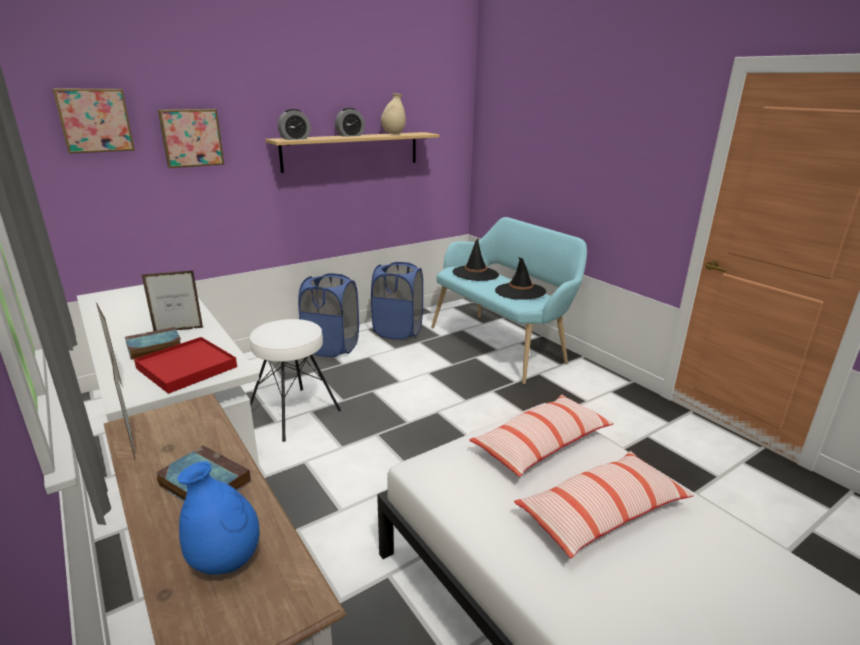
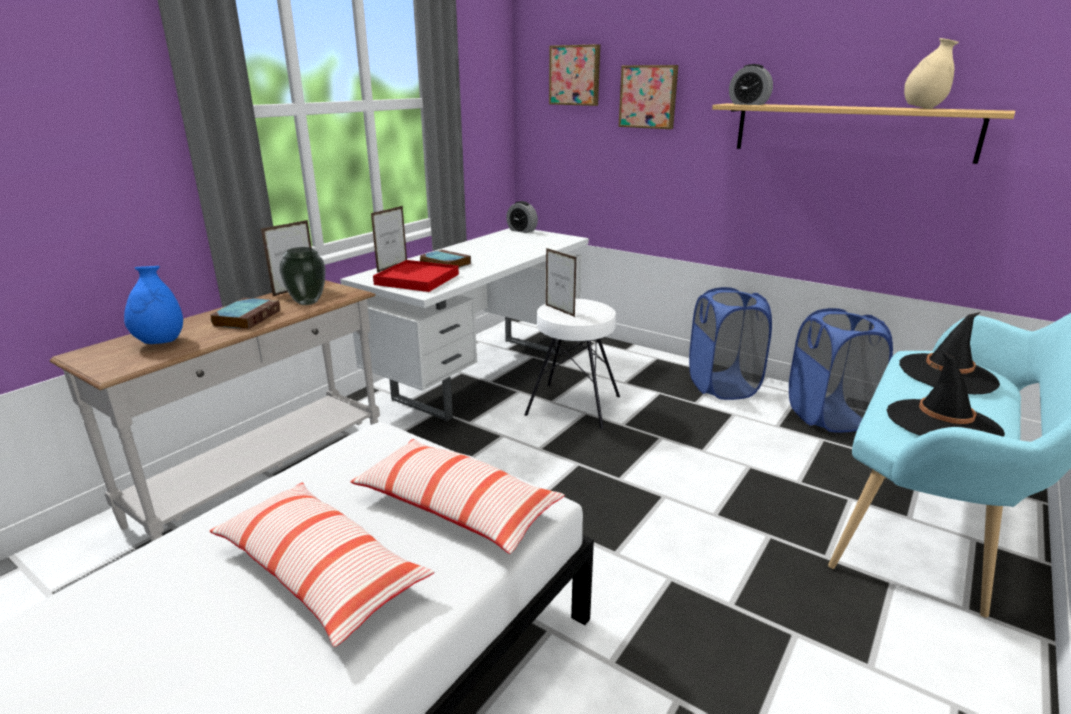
camera: 70 degrees right, 0 degrees up
picture frame [141,270,203,331] -> picture frame moved to [546,248,577,317]
alarm clock [335,108,365,137] -> alarm clock moved to [506,201,538,233]
none -> vase [279,247,326,305]

